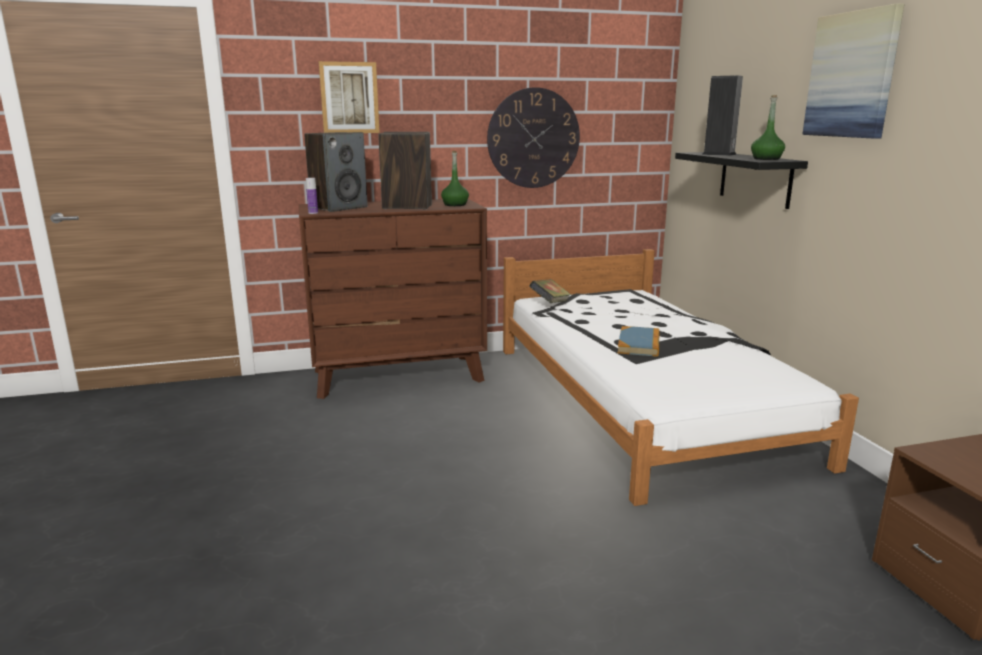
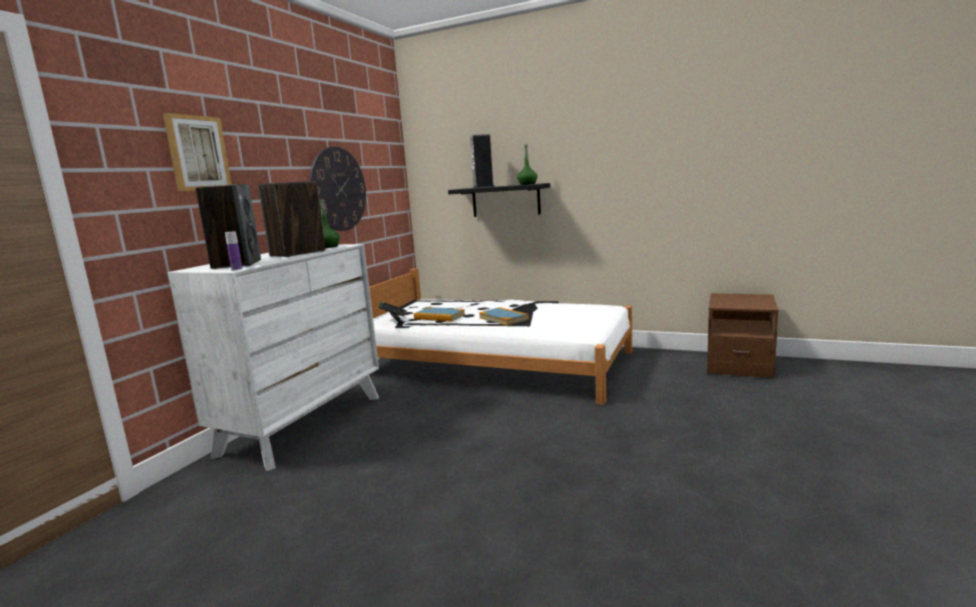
camera: 50 degrees left, 5 degrees down
brown dresser [299,199,487,399] -> white dresser [168,244,379,471]
picture [802,3,904,139] -> none
none -> book [414,307,465,322]

